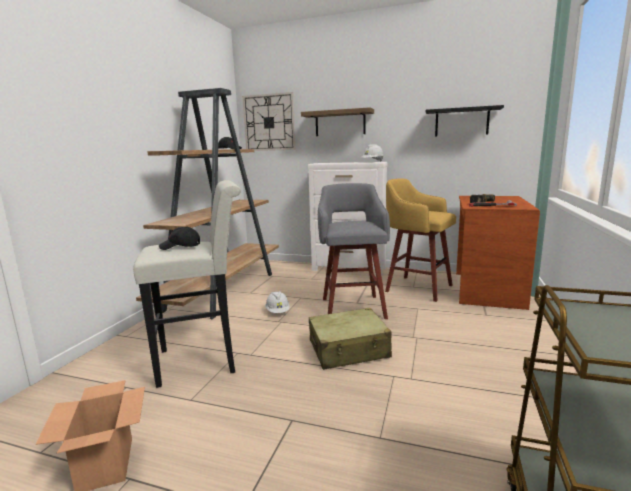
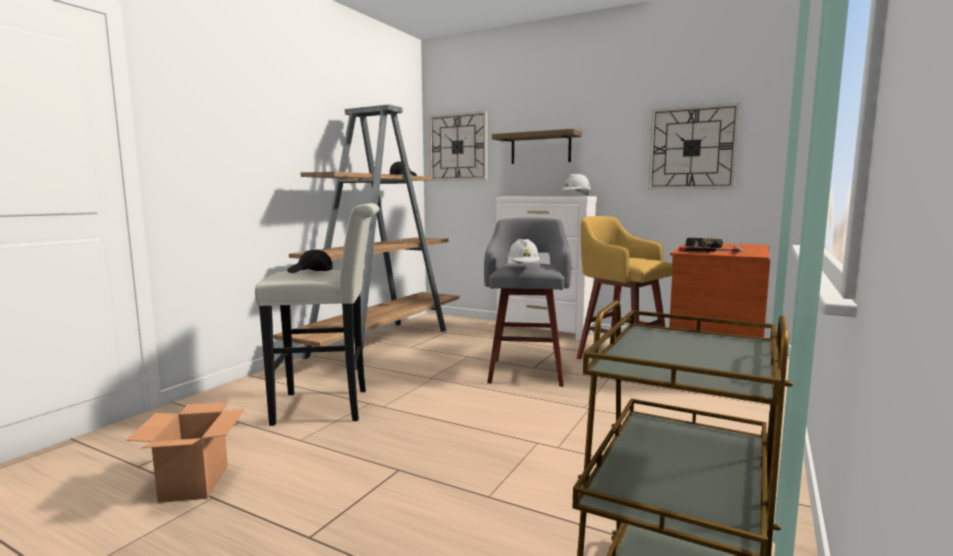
camera: 10 degrees right, 5 degrees down
white hard hat [265,291,290,313] -> white hard hat moved to [507,239,540,265]
beige suitcase [309,308,392,370] -> none
black shelf [426,105,504,137] -> wall clock [648,103,740,189]

